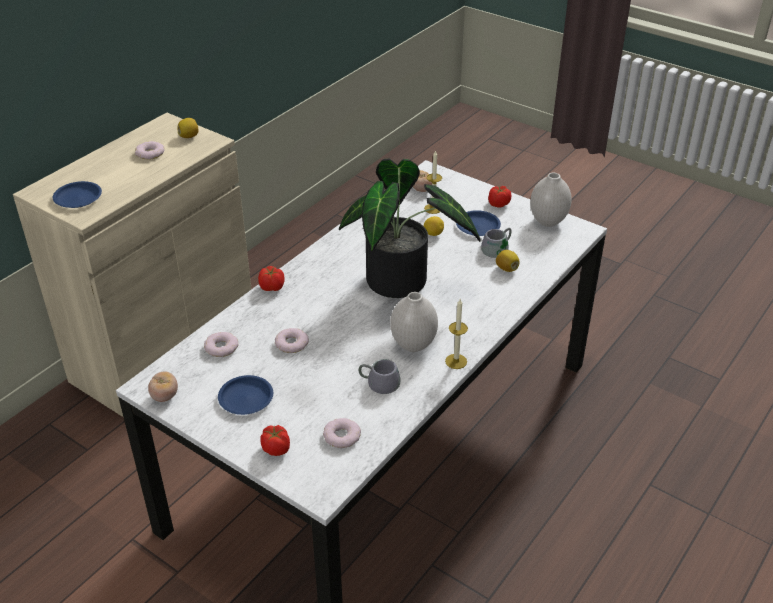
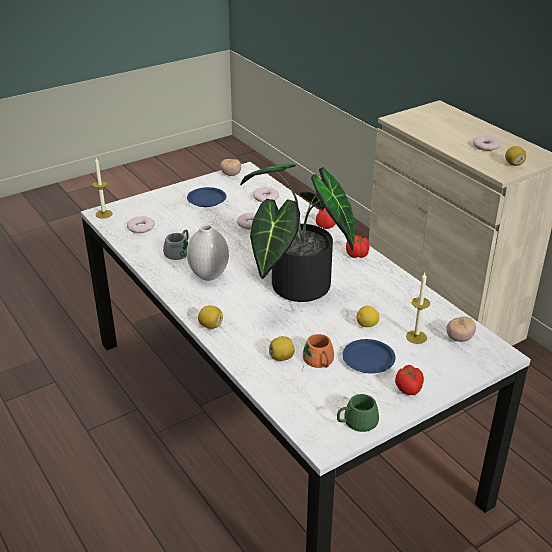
camera: 110 degrees right, 5 degrees down
blue plate [53,181,102,208] -> none
tomato [260,425,290,456] -> tomato moved to [346,235,370,258]
candle [445,299,468,369] -> candle moved to [93,158,113,219]
grey mug [481,228,512,258] -> orange mug [302,334,334,371]
white vase [530,173,572,227] -> green mug [337,394,379,432]
none -> lemon [198,305,223,329]

